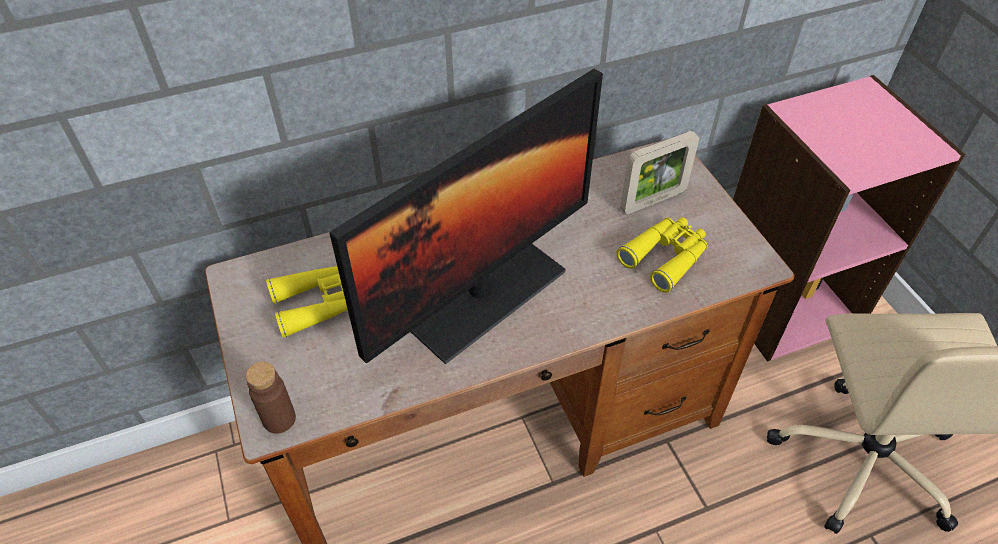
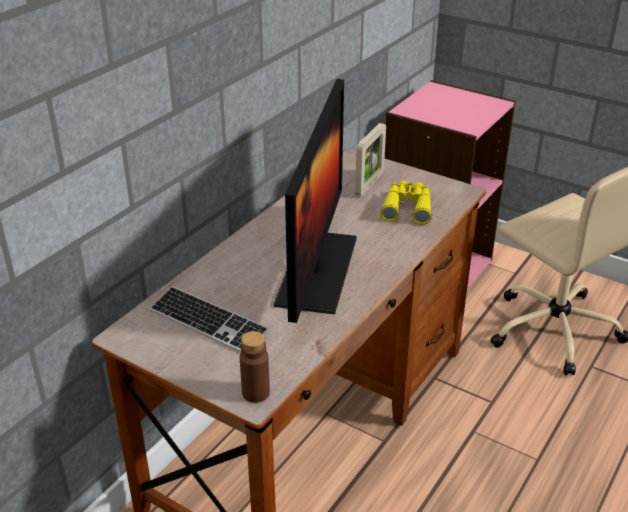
camera: 35 degrees left, 15 degrees down
yellow binoculars [266,266,348,338] -> keyboard [149,286,270,352]

